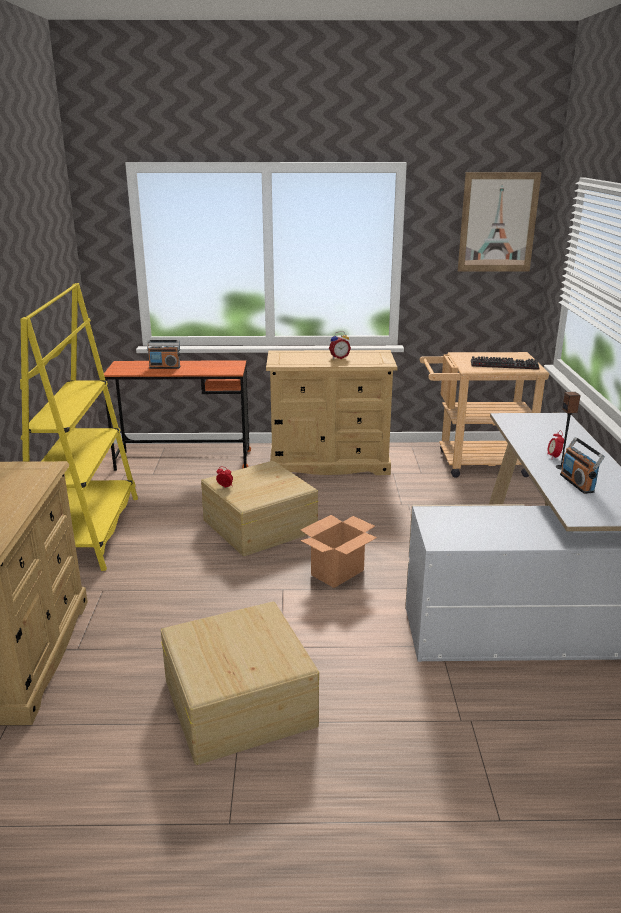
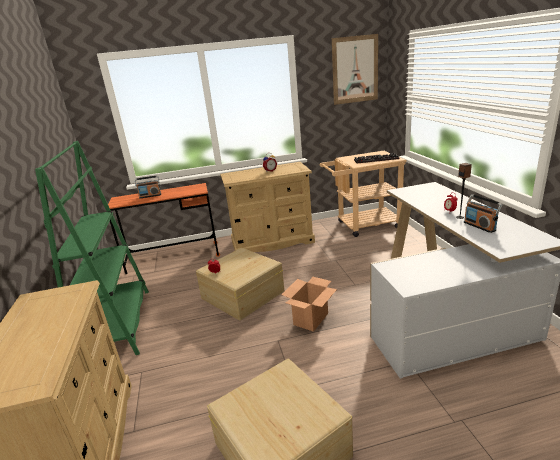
camera: 10 degrees left, 0 degrees up
yellow bookcase [20,283,138,571] -> green bookcase [35,141,149,355]

